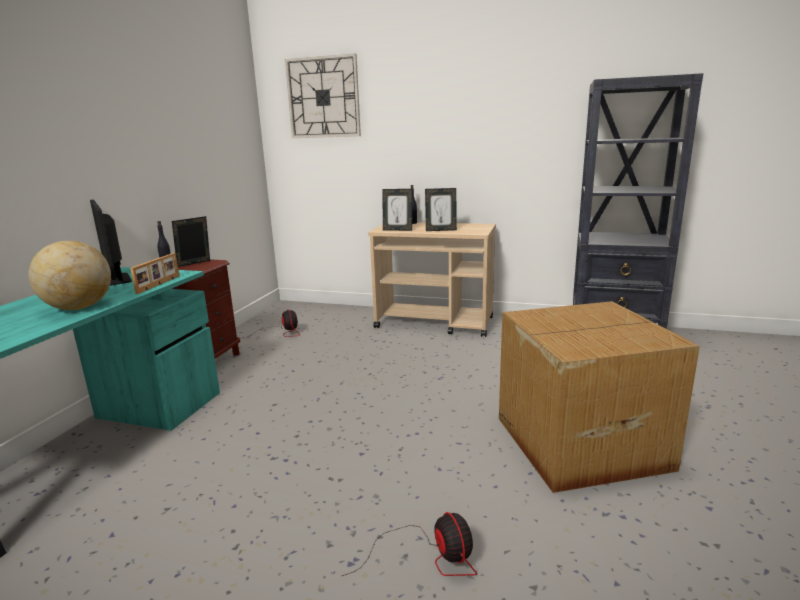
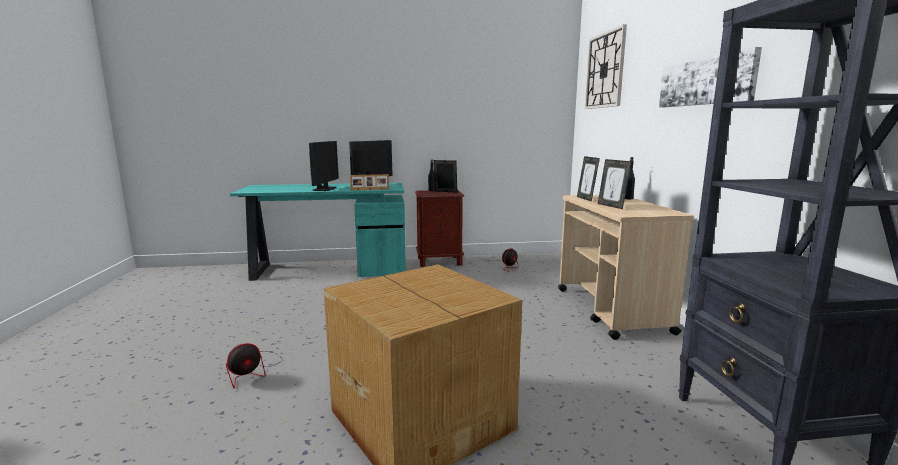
camera: 65 degrees right, 5 degrees down
globe [28,241,111,310] -> monitor [309,141,339,191]
none -> picture [659,47,762,108]

